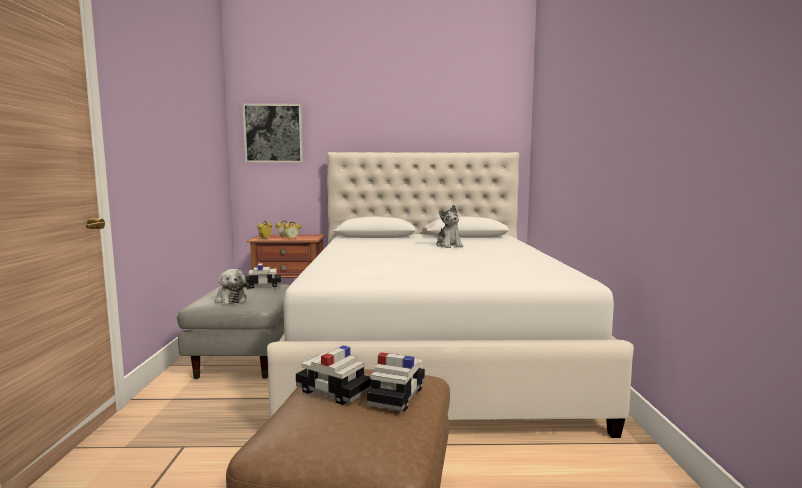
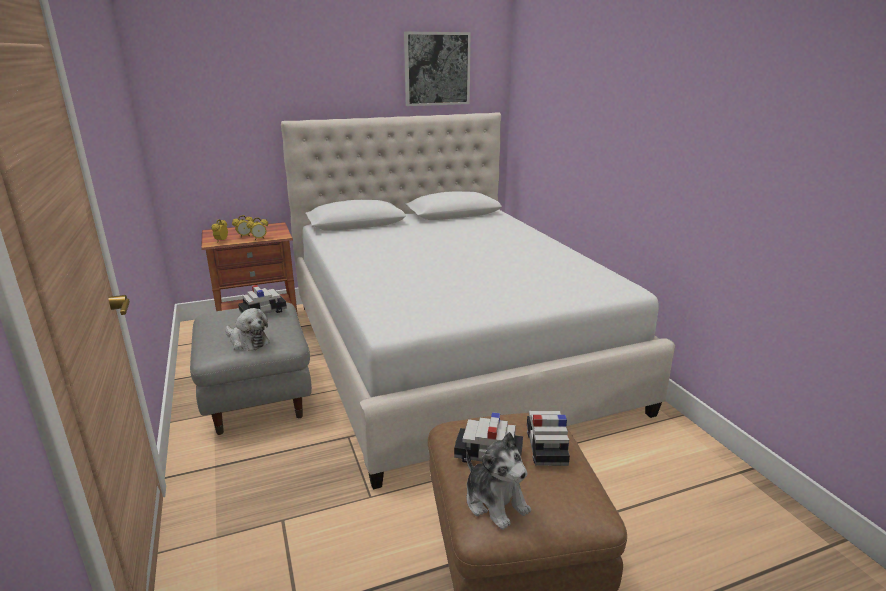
camera: 20 degrees left, 15 degrees up
picture [242,104,303,163] -> picture moved to [404,32,471,106]
plush toy [436,205,464,248] -> plush toy moved to [466,432,531,530]

